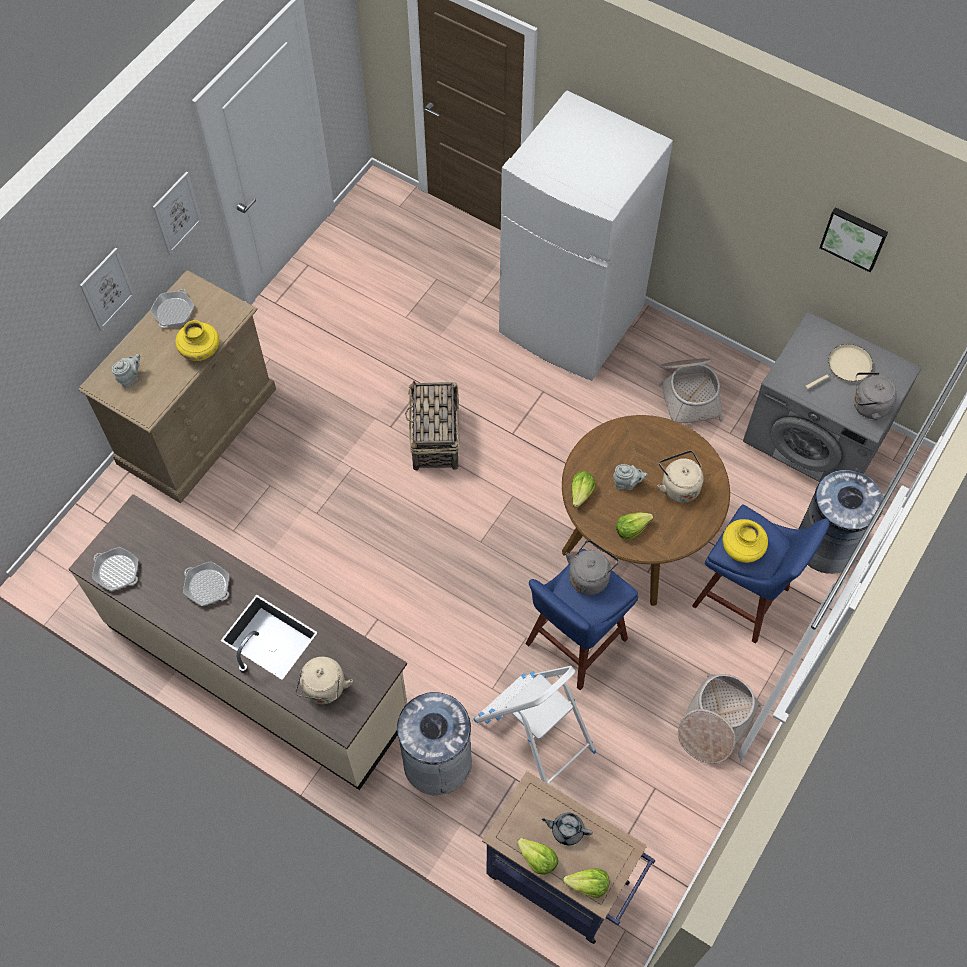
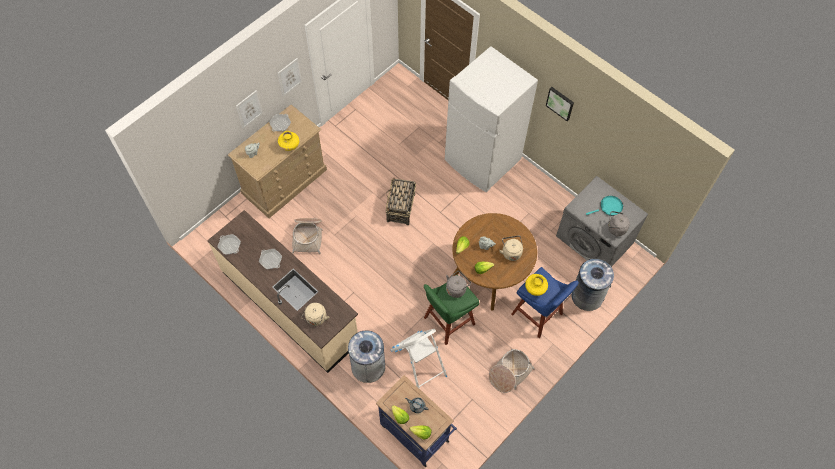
camera: 10 degrees right, 0 degrees up
blue stool [526,549,638,690] -> green stool [424,282,479,345]
basket [659,358,723,423] -> basket moved to [292,218,323,254]
beige frying pan [805,344,873,389] -> turquoise frying pan [586,196,623,216]
picture [819,207,888,272] -> picture moved to [546,87,574,121]

